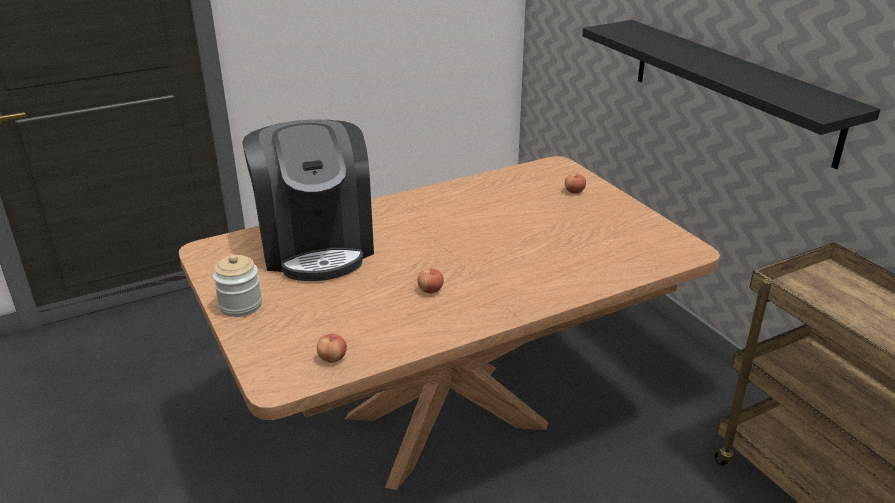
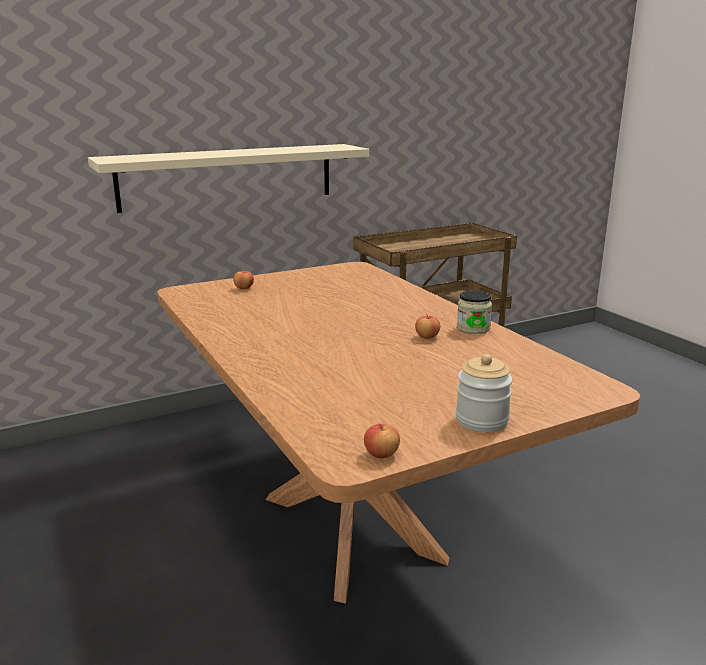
camera: 90 degrees left, 10 degrees down
coffee machine [242,119,374,281] -> none
apple [317,334,347,363] -> apple moved to [364,423,400,458]
black shelf [582,20,880,169] -> beige shelf [88,144,369,213]
none -> jar [457,290,492,334]

